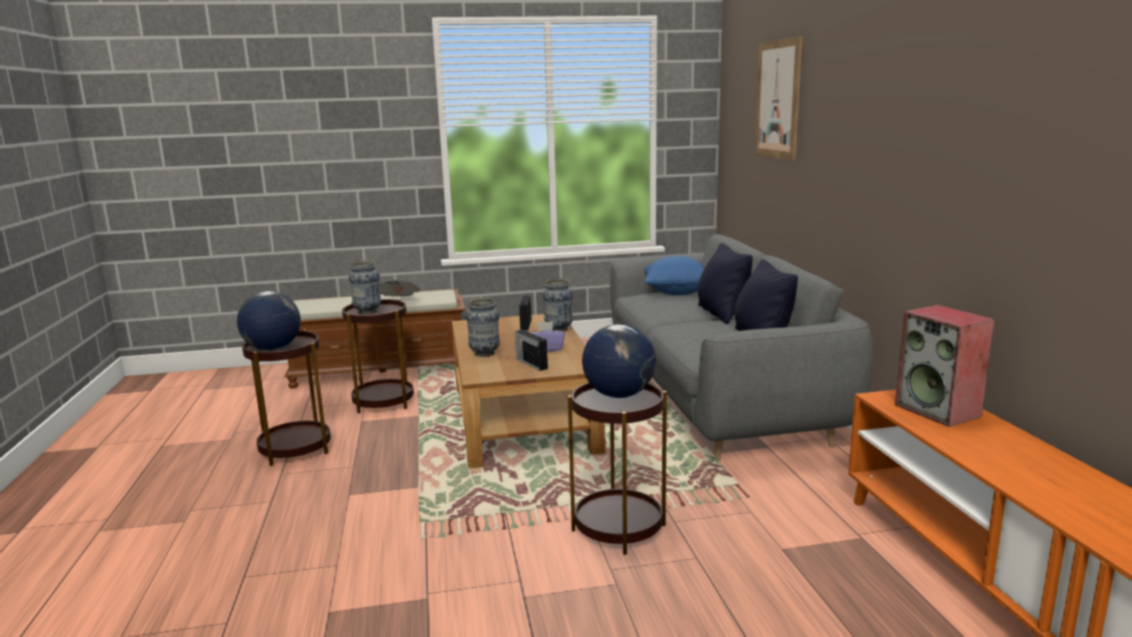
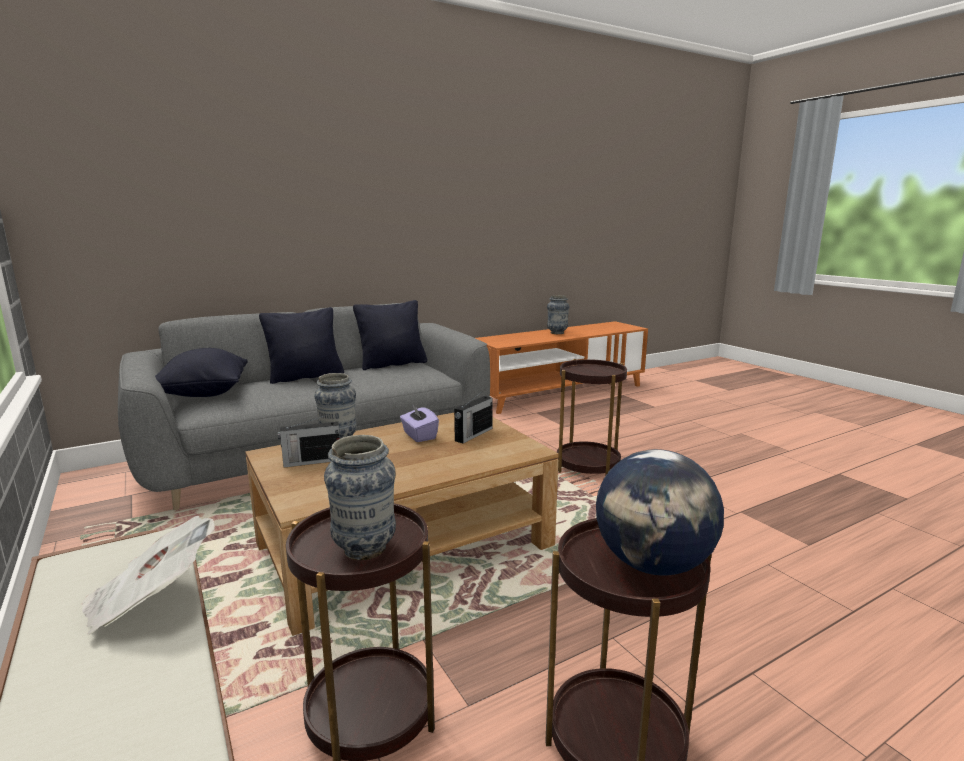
camera: 110 degrees left, 0 degrees up
vase [466,297,500,357] -> vase moved to [547,295,570,334]
globe [582,324,656,398] -> none
blue pillow [644,256,704,295] -> black pillow [155,348,248,397]
picture [755,36,802,160] -> none
speaker [895,305,995,427] -> none

